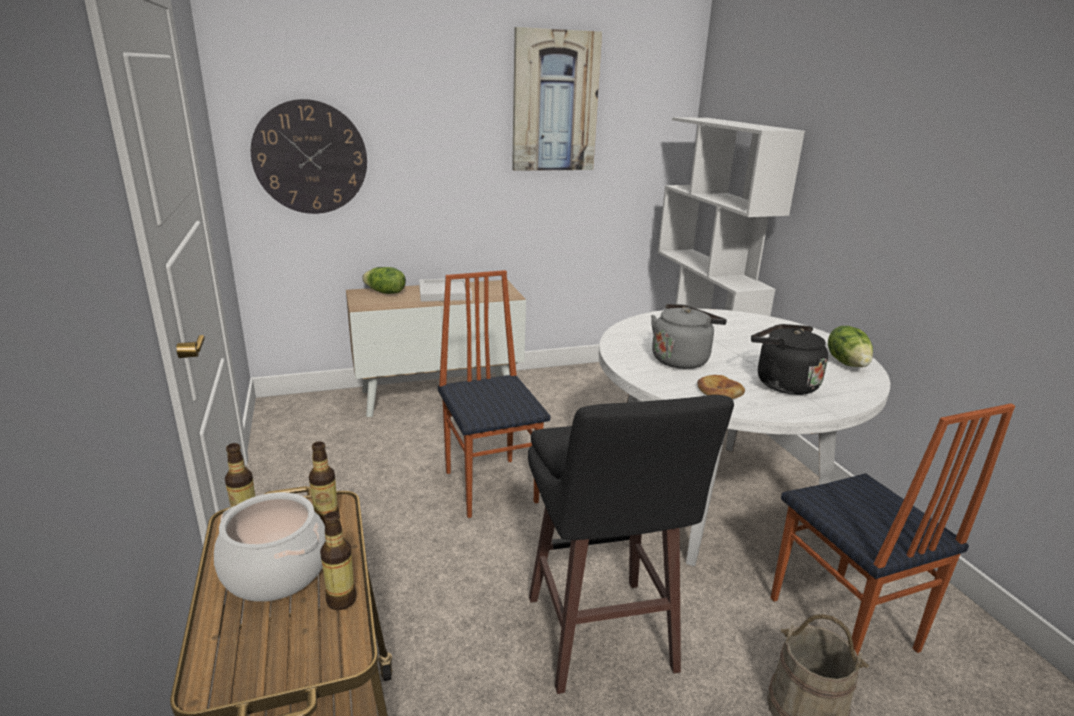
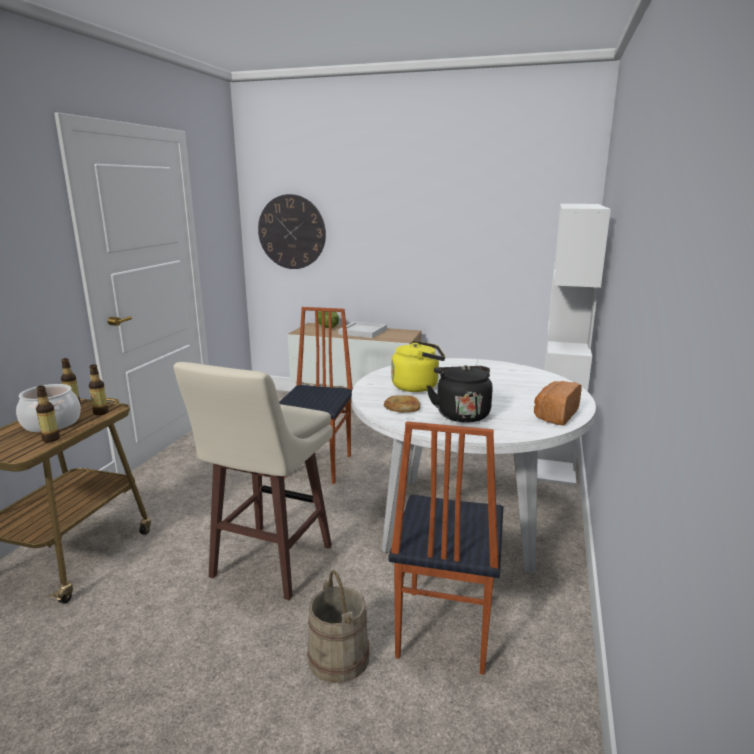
camera: 35 degrees right, 5 degrees down
picture [512,27,602,171] -> none
black stool [528,395,734,694] -> beige stool [173,362,333,600]
grey kettle [651,304,727,369] -> yellow kettle [391,340,445,392]
lettuce [828,326,873,367] -> bread [534,381,581,425]

